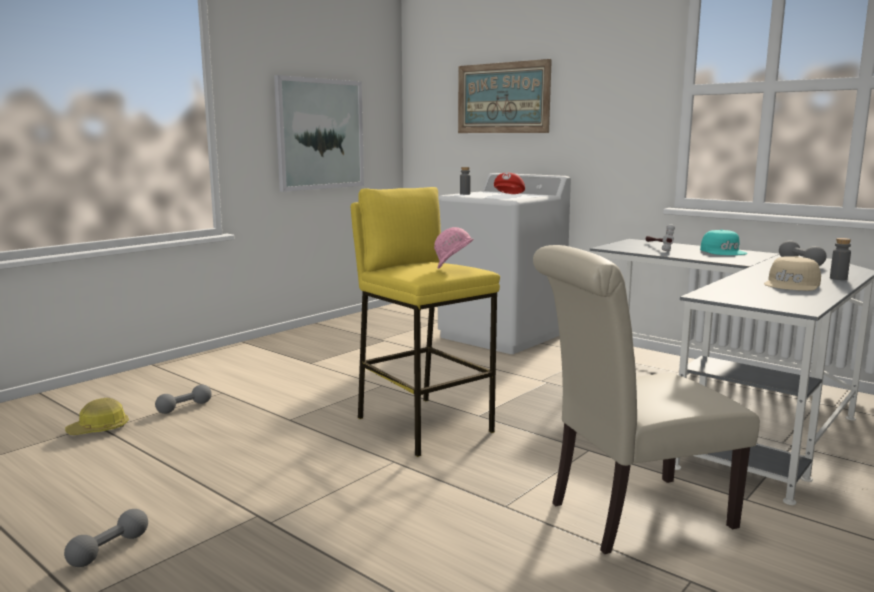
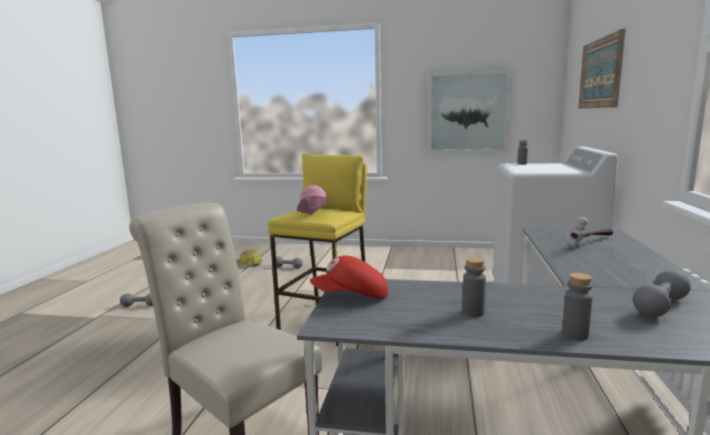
camera: 60 degrees right, 0 degrees up
red cap [494,173,525,194] -> red cap moved to [310,255,388,298]
turquoise cap [700,229,748,255] -> none
beige cap [764,256,821,291] -> grey bottle [462,257,486,317]

